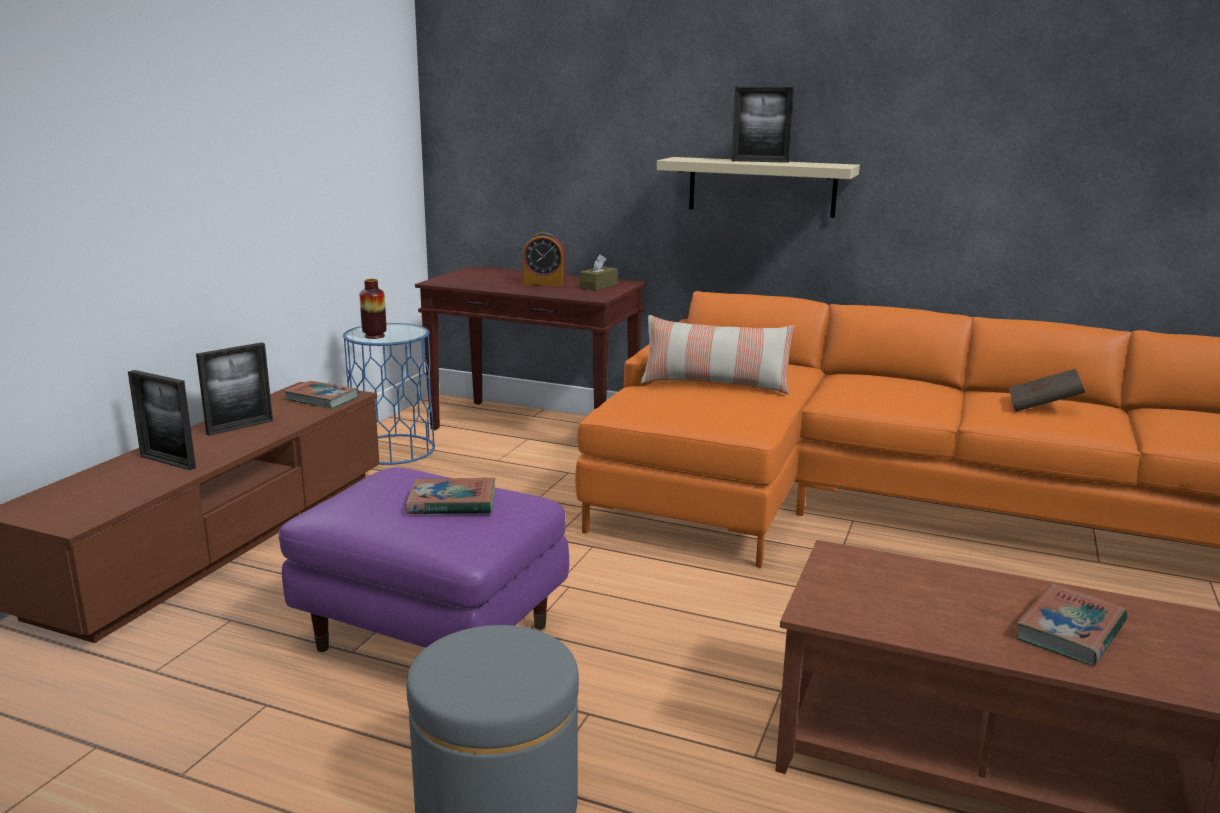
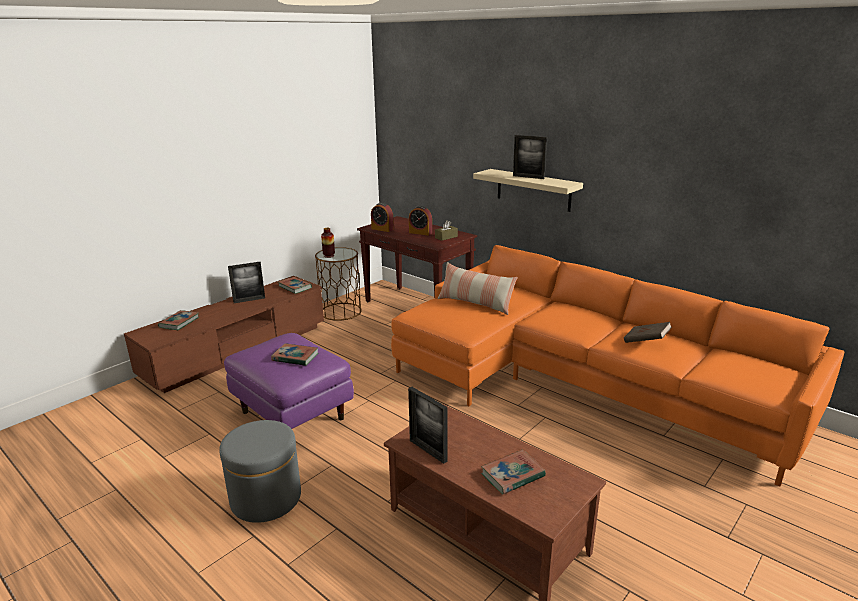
camera: 20 degrees right, 5 degrees up
picture frame [128,370,196,470] -> picture frame moved to [408,387,447,464]
blue side table [343,323,435,465] -> brown side table [315,247,362,321]
none -> book [158,310,199,330]
none -> alarm clock [371,203,394,232]

